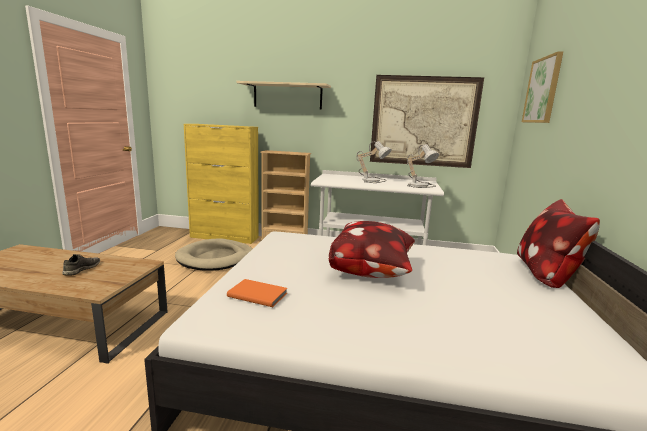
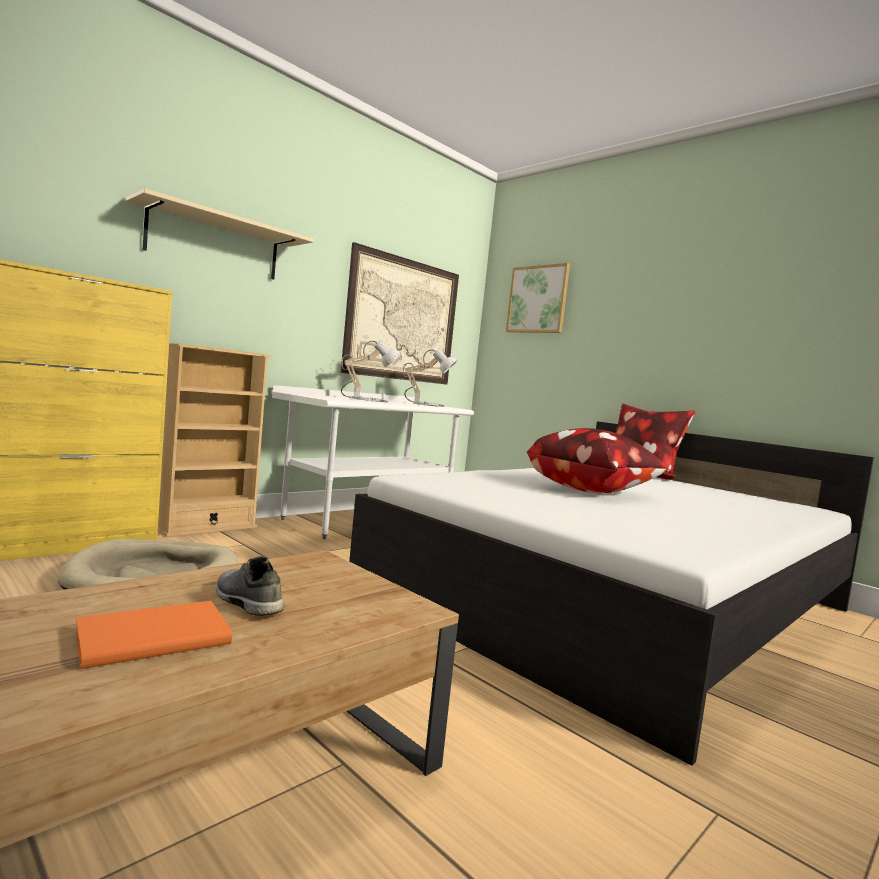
camera: 55 degrees left, 10 degrees down
orange book [227,279,287,307] -> orange book moved to [75,601,232,669]

